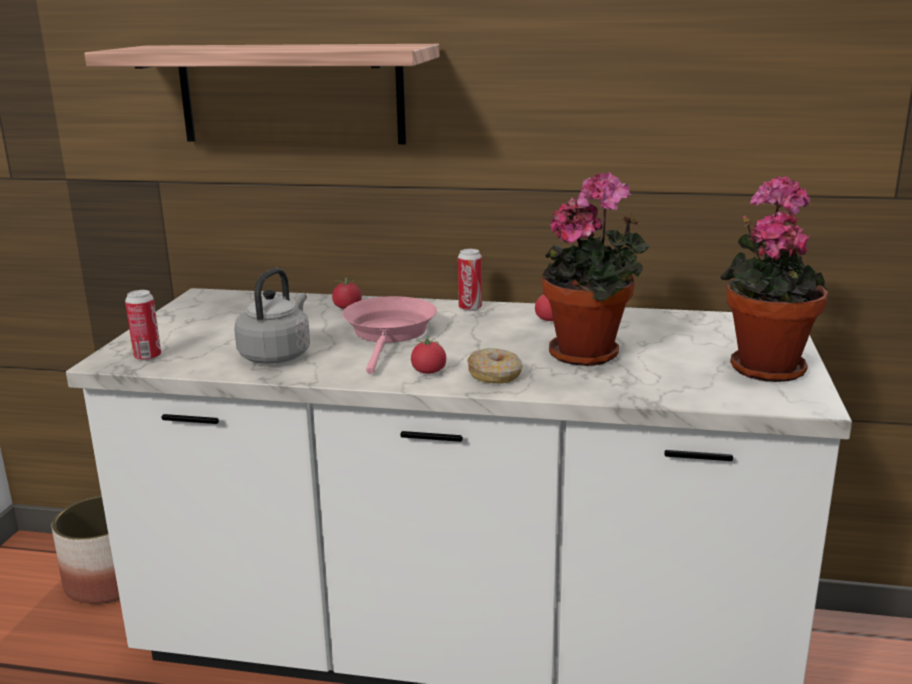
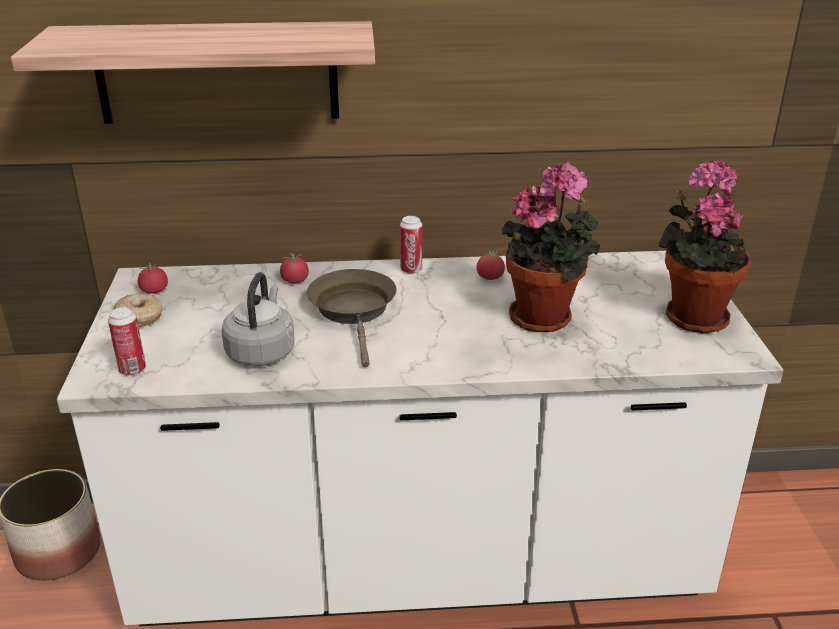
camera: 15 degrees left, 10 degrees up
pink frying pan [342,296,437,374] -> brown frying pan [307,269,397,367]
tomato [411,336,446,374] -> tomato moved to [138,263,168,294]
donut [467,348,522,384] -> donut moved to [114,294,162,327]

